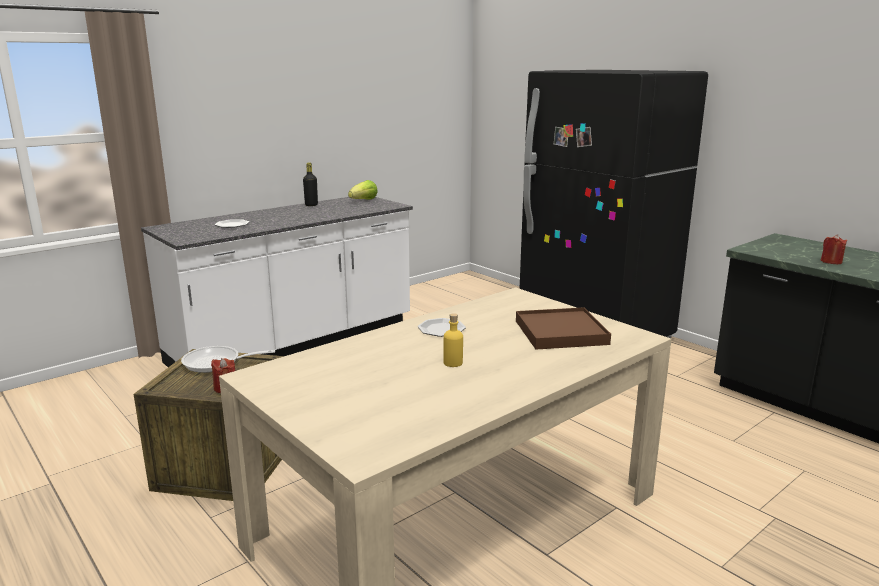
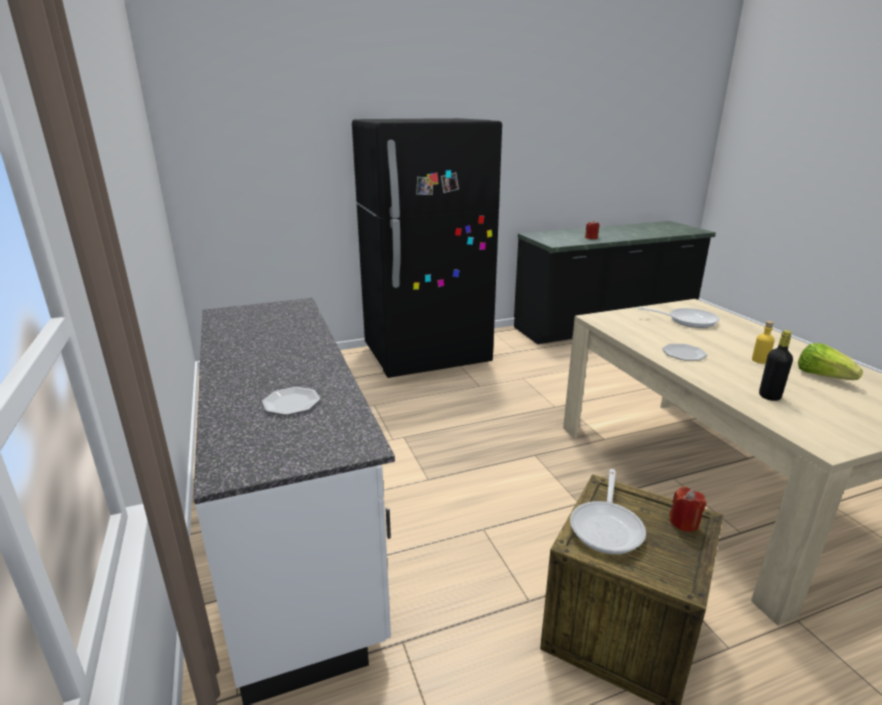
camera: 70 degrees left, 5 degrees up
black bottle [303,163,318,206] -> black bottle moved to [759,330,793,401]
lettuce [348,180,378,200] -> lettuce moved to [798,343,863,380]
brown tray [516,307,611,350] -> frying pan [638,307,719,328]

